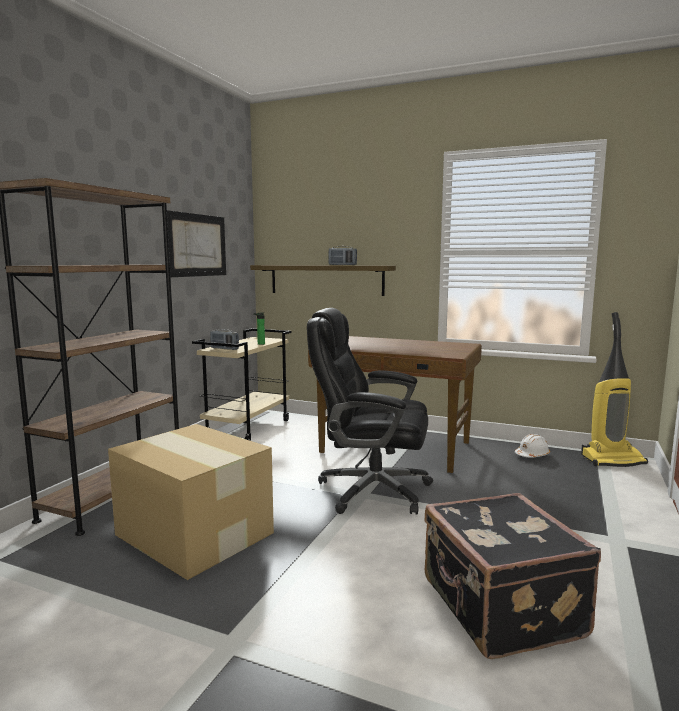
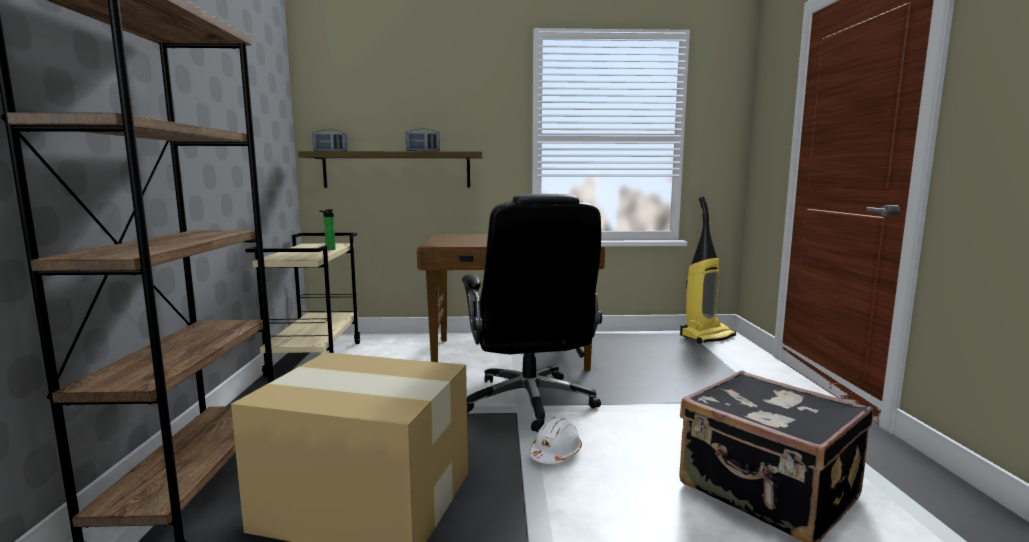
camera: 25 degrees left, 0 degrees up
picture [167,210,226,277] -> none
radio [210,329,239,350] -> radio moved to [312,129,348,151]
black office chair [307,308,433,515] -> black office chair turned 90 degrees counterclockwise [462,194,602,433]
white hard hat [515,434,550,457] -> white hard hat moved to [529,417,582,464]

